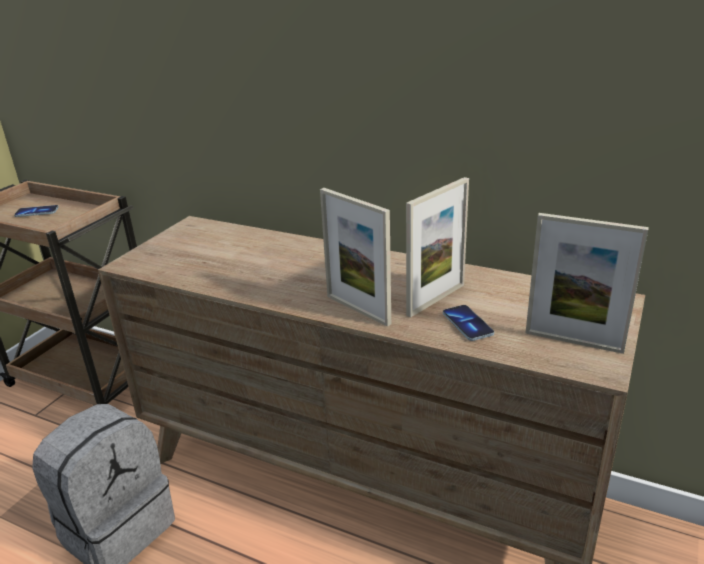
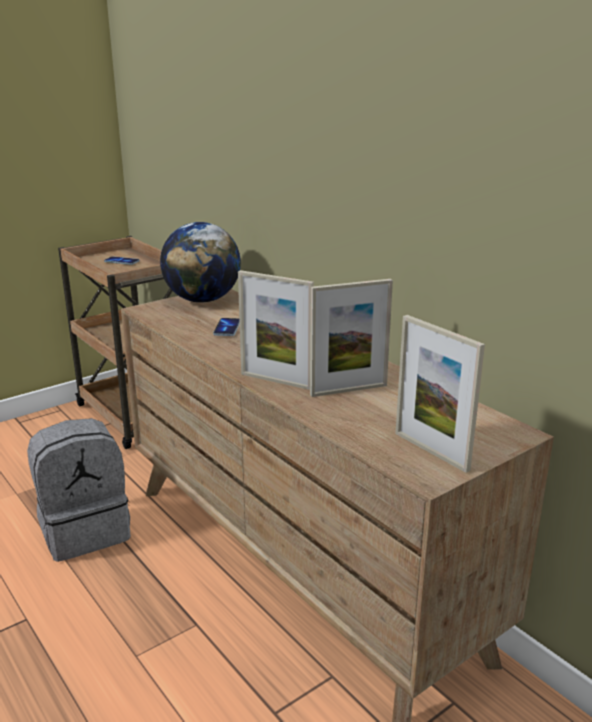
camera: 25 degrees right, 5 degrees down
picture frame [320,188,391,327] -> picture frame turned 45 degrees counterclockwise [238,270,314,390]
phone [443,305,494,341] -> phone moved to [213,318,240,336]
none -> globe [160,222,241,303]

